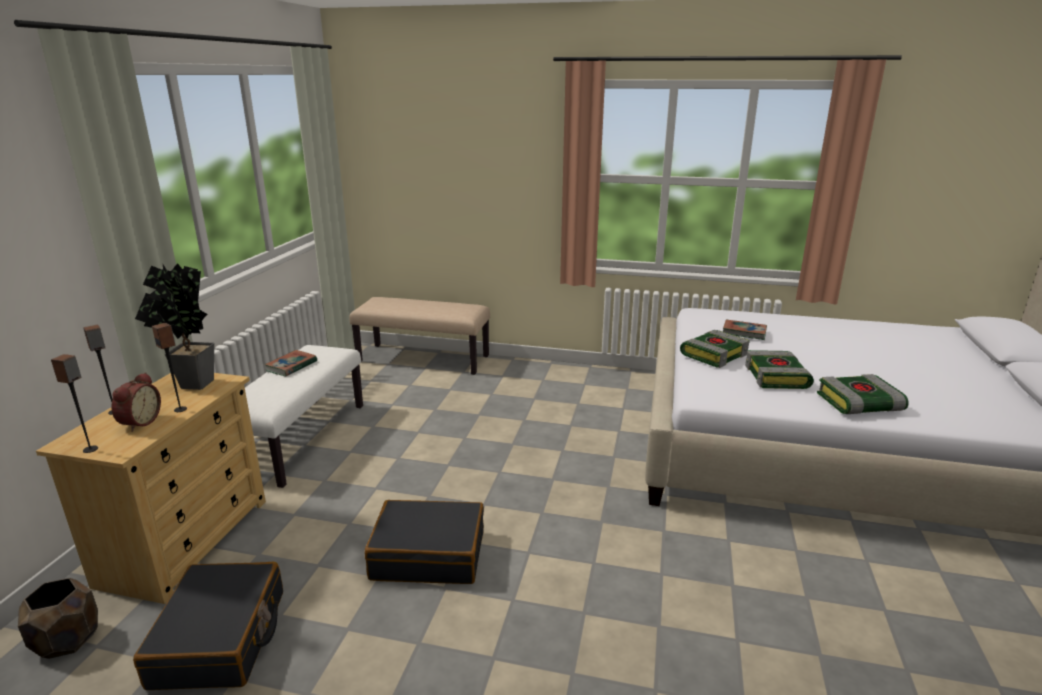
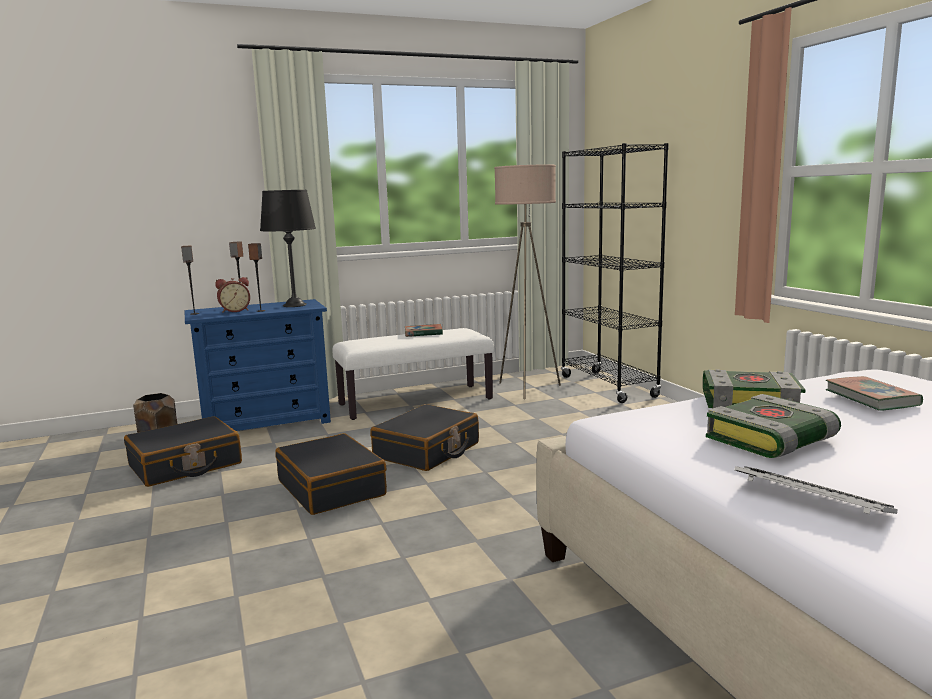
camera: 55 degrees right, 10 degrees down
beige dresser [36,373,266,604] -> blue dresser [185,299,331,431]
potted plant [135,263,214,390] -> black table lamp [260,190,316,307]
beige bench [350,297,490,375] -> black bookcase [561,143,669,403]
book [817,374,909,414] -> keyboard [734,466,898,514]
none -> black suitcase [371,404,479,471]
none -> beige floor lamp [494,164,561,399]

